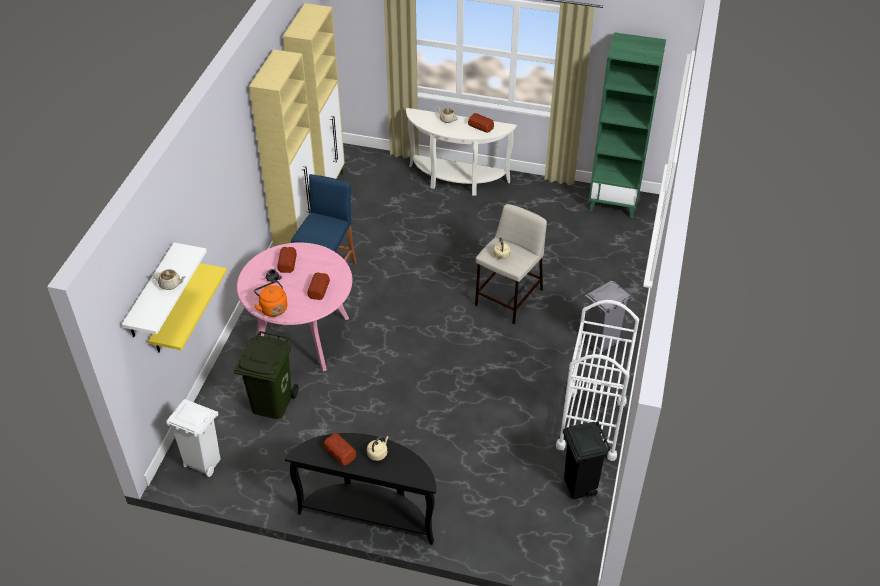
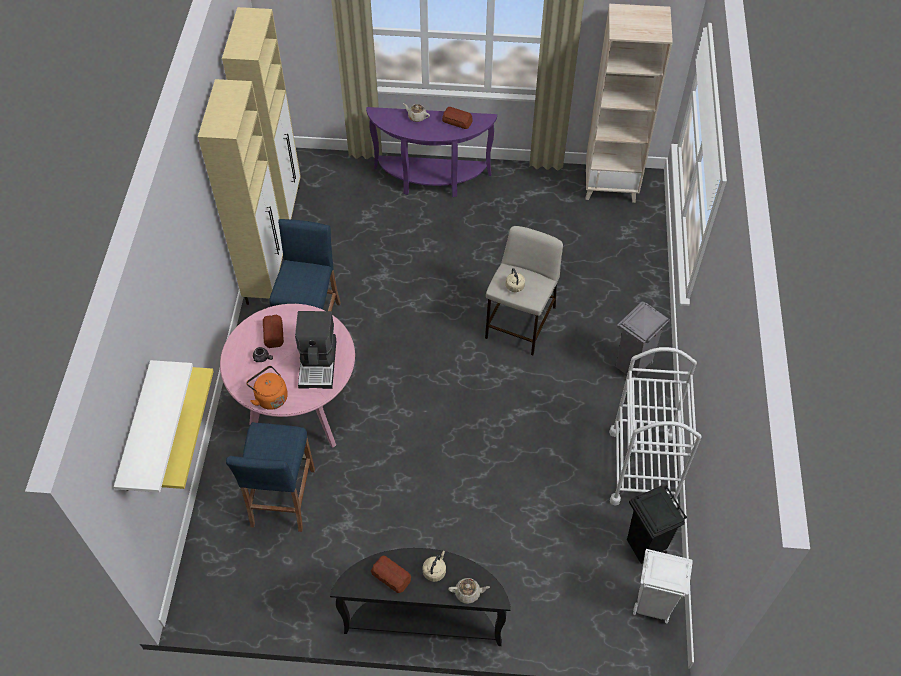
camera: 10 degrees left, 10 degrees up
beige teapot [152,269,186,290] -> beige teapot moved to [448,578,490,604]
white trash can [166,399,221,477] -> white trash can moved to [633,549,693,623]
green trash can [234,331,298,419] -> blue stool [226,422,315,532]
bread [307,272,330,300] -> coffee machine [295,311,336,389]
white console table [406,108,517,196] -> purple console table [366,107,497,197]
green bookcase [589,32,666,218] -> beige bookcase [585,4,673,203]

